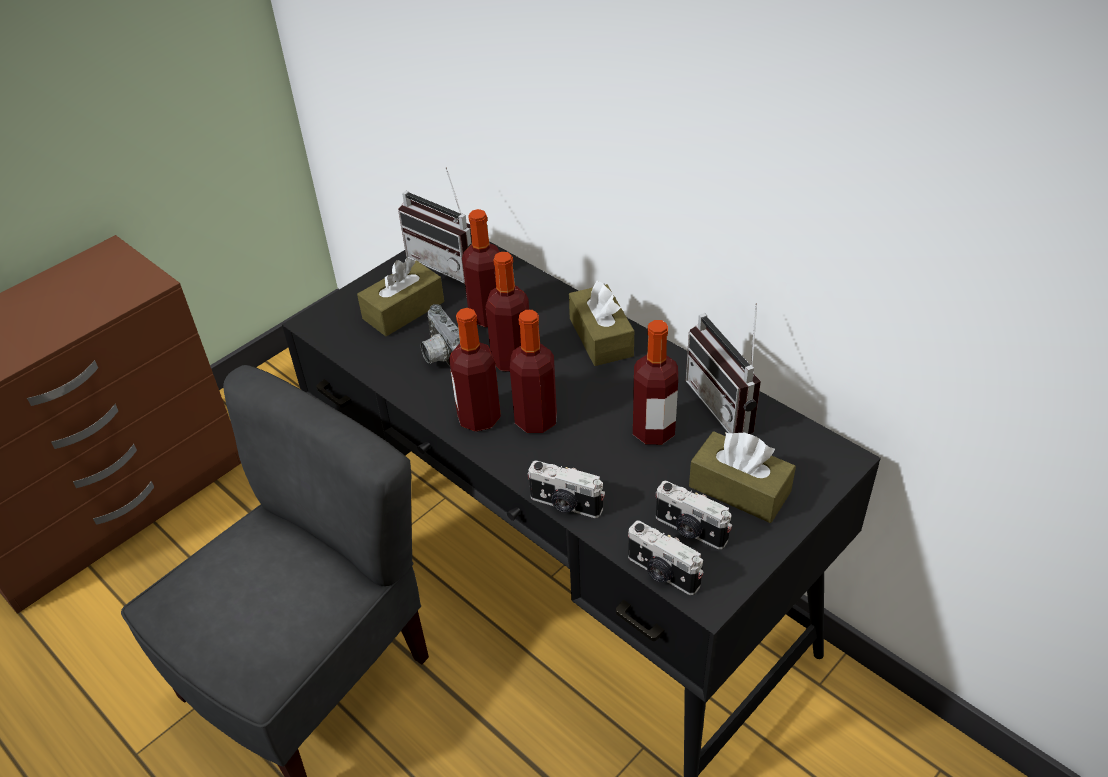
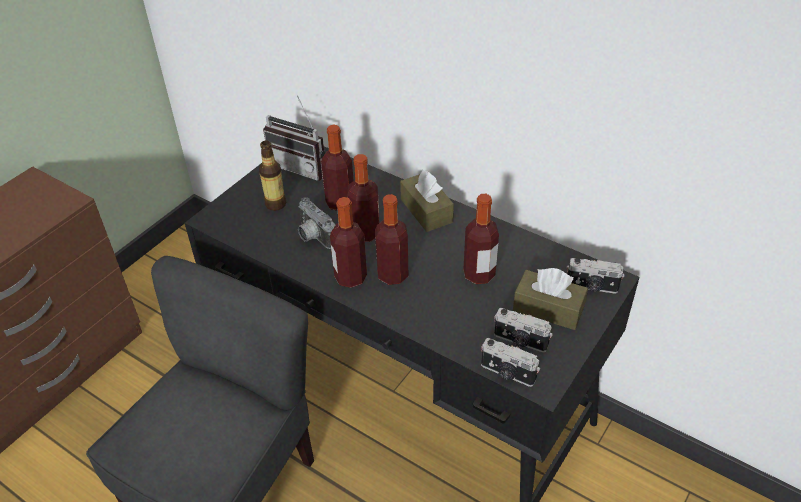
camera: 10 degrees left, 0 degrees up
brown tissue box [357,258,444,336] -> bottle [259,141,286,211]
camera [527,460,605,518] -> camera moved to [567,258,624,294]
radio [686,303,761,434] -> none

